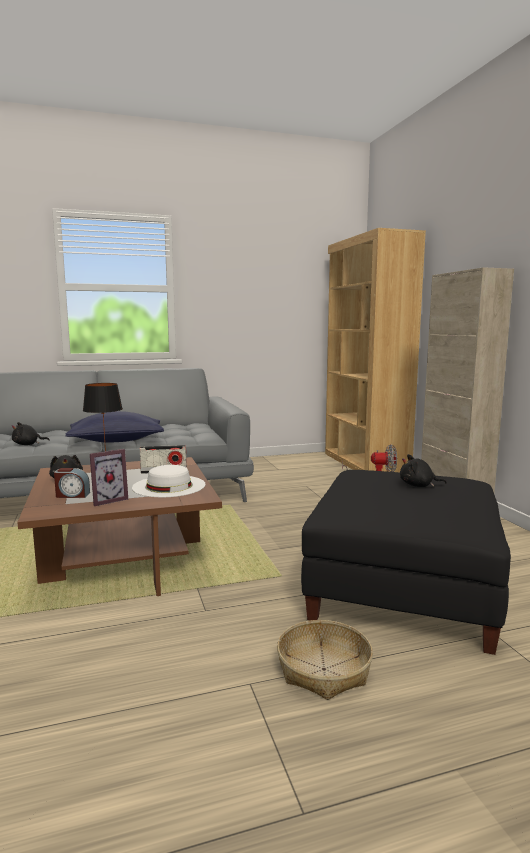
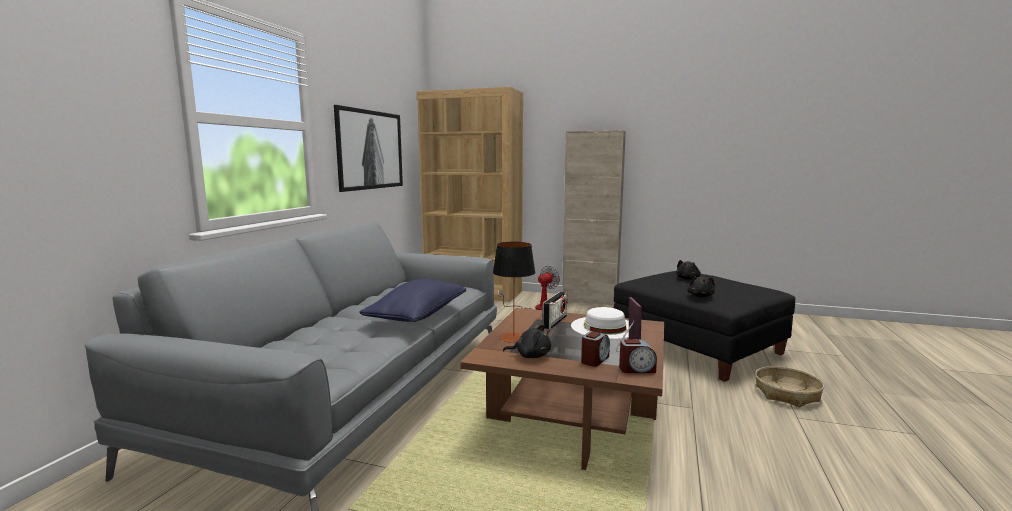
camera: 55 degrees left, 0 degrees up
black plush toy [12,422,50,445] -> black plush toy moved to [687,276,715,297]
none -> picture [334,105,403,192]
none -> alarm clock [619,339,657,373]

